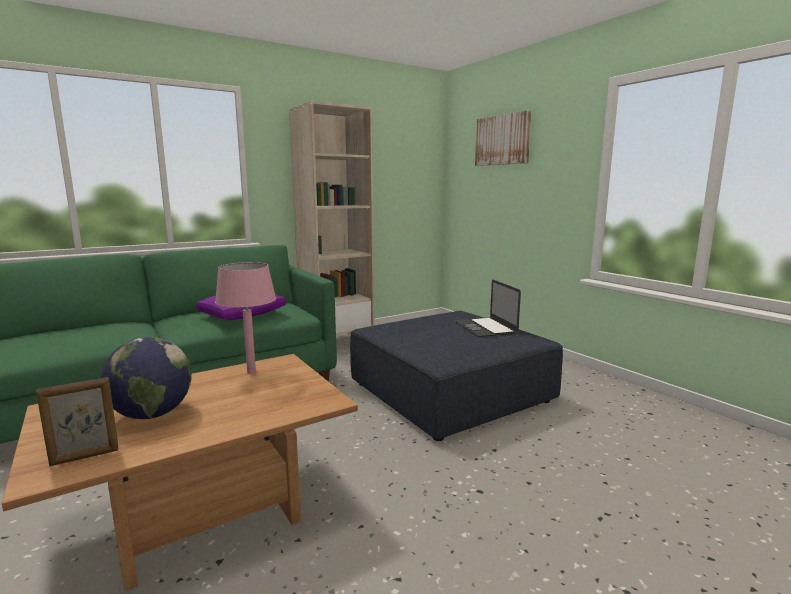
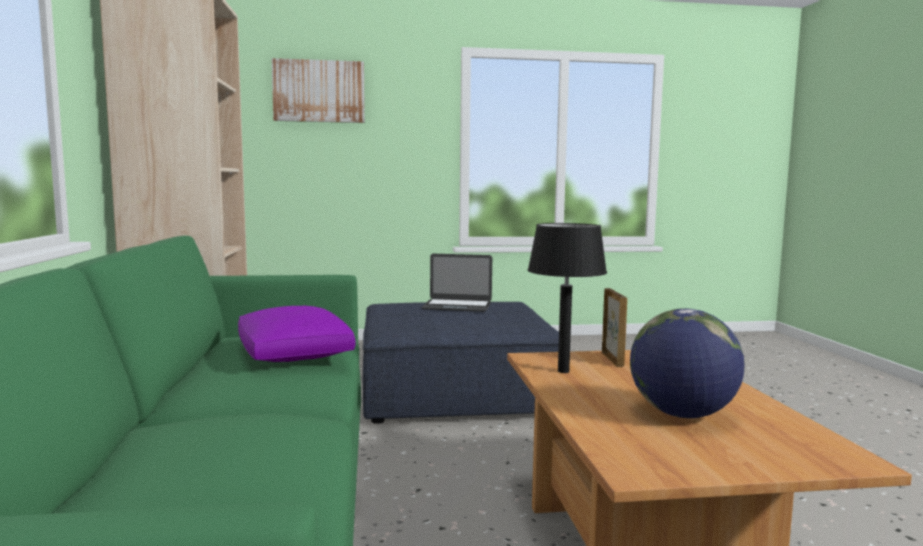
camera: 65 degrees left, 5 degrees down
picture frame [36,377,118,466] -> picture frame moved to [602,288,627,367]
pink table lamp [215,262,276,374] -> black table lamp [528,223,607,373]

